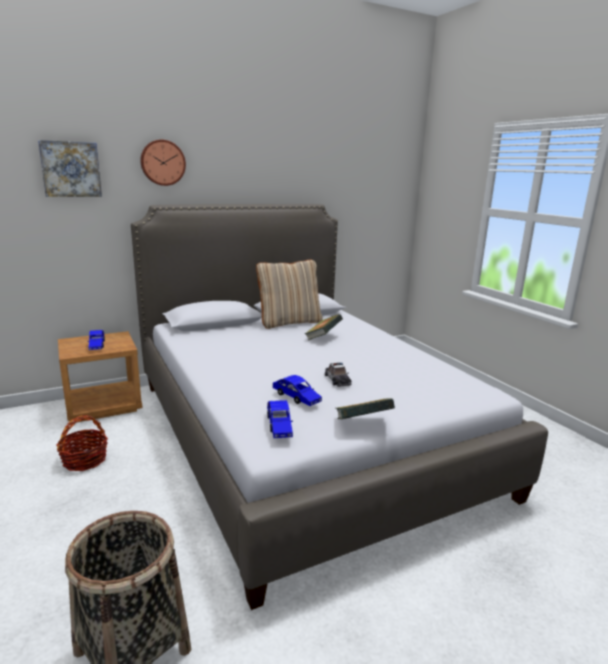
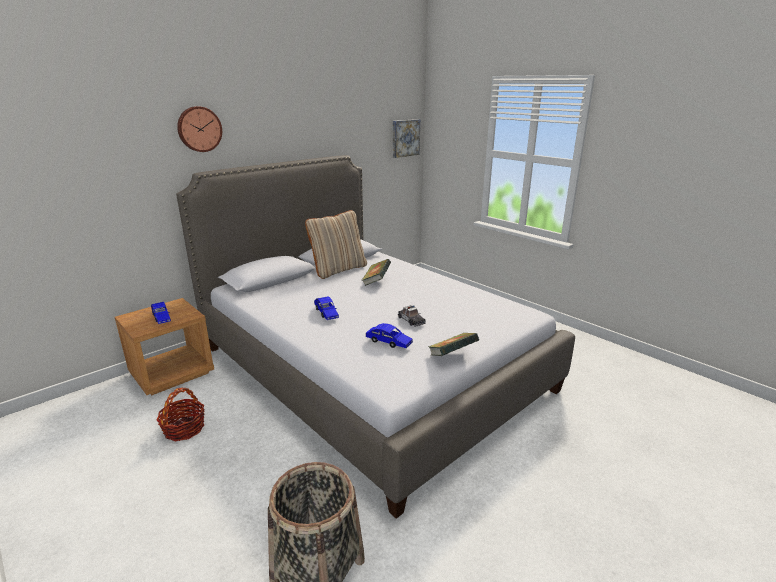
camera: 15 degrees left, 5 degrees up
picture [38,140,102,197] -> picture moved to [393,119,420,158]
blue toy car [267,400,293,438] -> blue toy car moved to [314,296,339,320]

